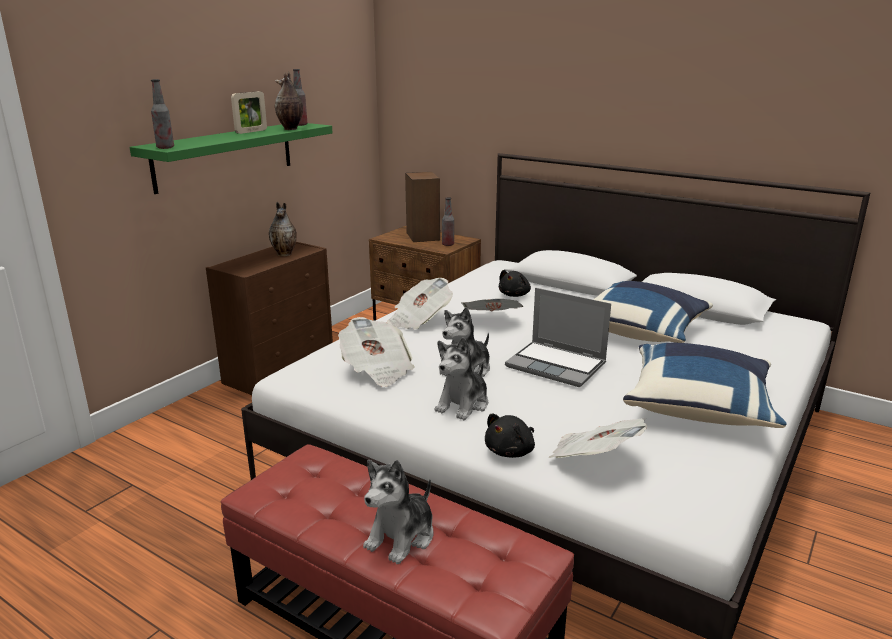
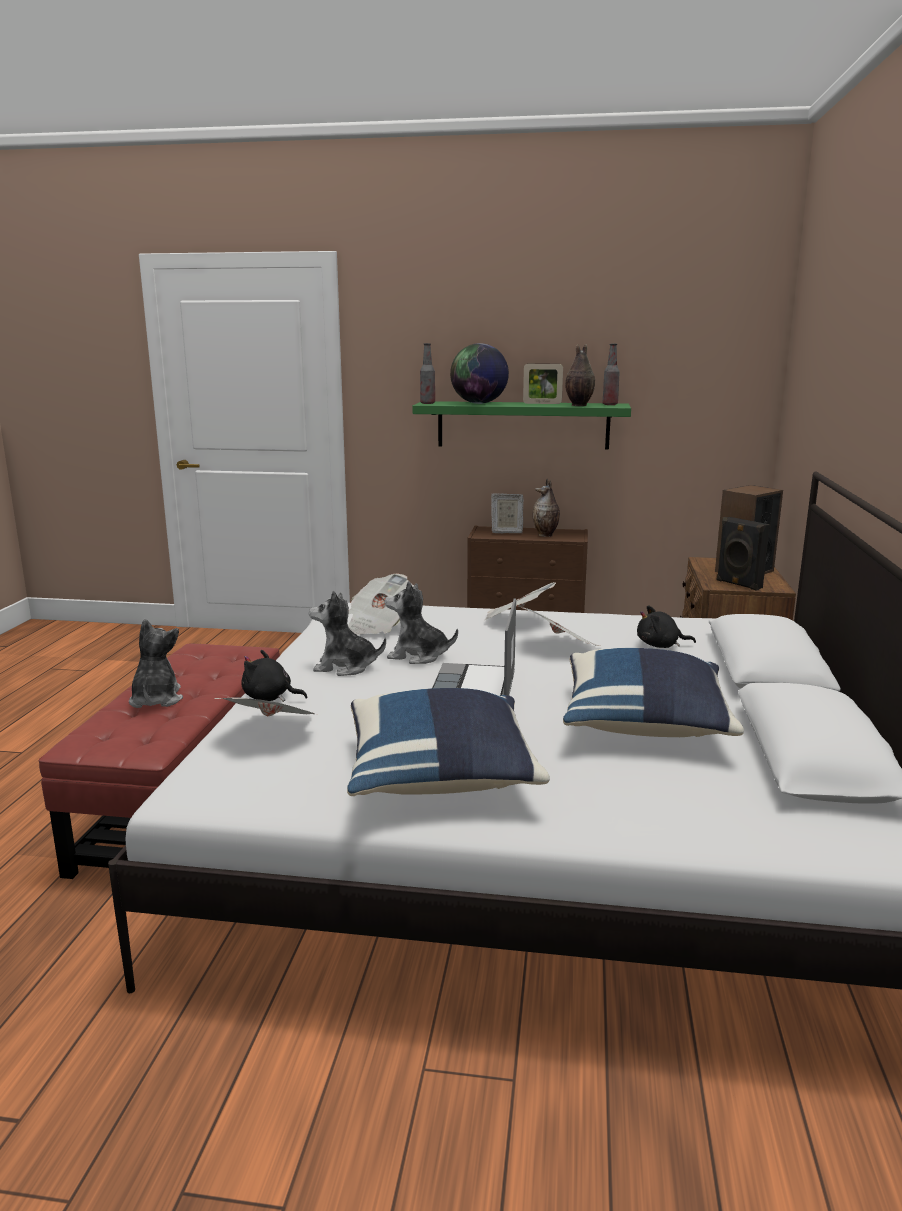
camera: 65 degrees right, 5 degrees down
plush toy [363,460,433,564] -> plush toy turned 75 degrees clockwise [129,619,183,708]
bottle [442,197,454,246] -> black speaker [716,517,770,591]
none -> globe [450,343,509,404]
none -> picture frame [491,494,524,533]

